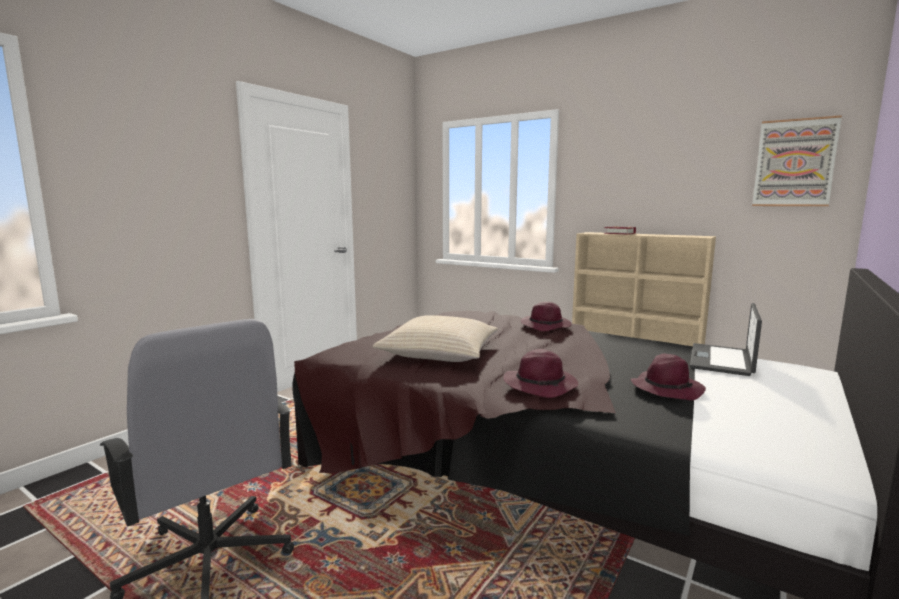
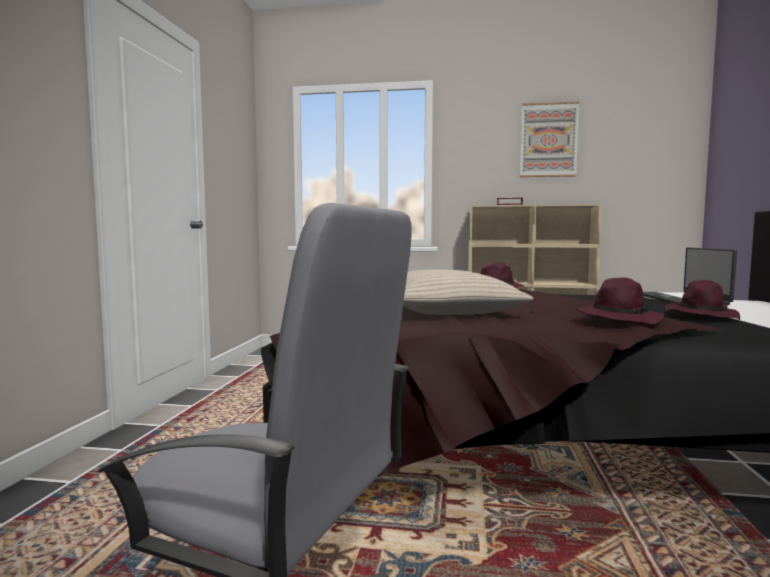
camera: 25 degrees left, 5 degrees down
picture [752,115,842,206] -> picture moved to [520,101,579,177]

